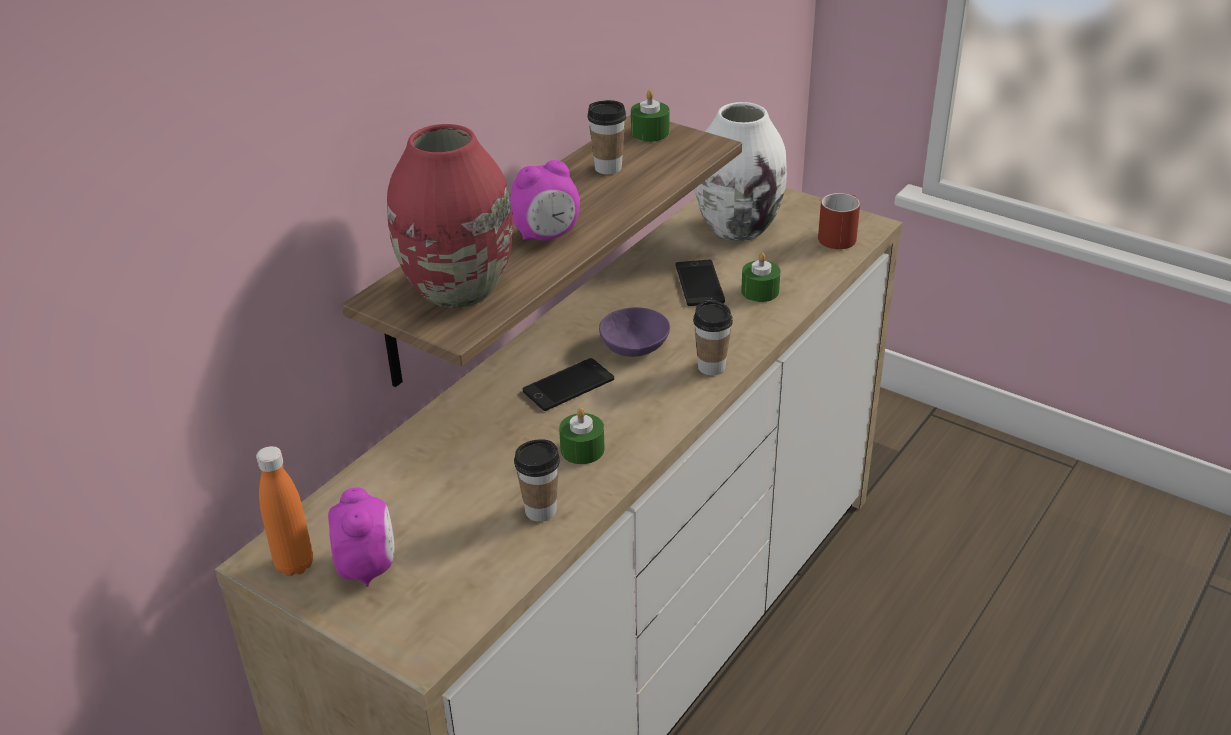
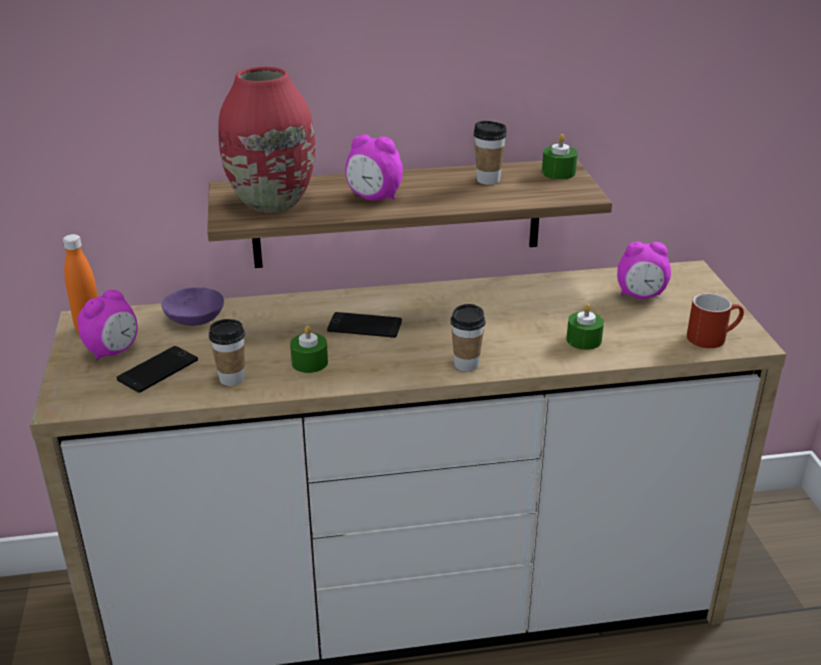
camera: 45 degrees right, 5 degrees down
purple bowl [599,307,670,357] -> purple bowl moved to [161,287,224,326]
phone [676,260,725,306] -> phone moved to [116,346,198,393]
white vase [695,102,787,241] -> alarm clock [617,242,671,299]

